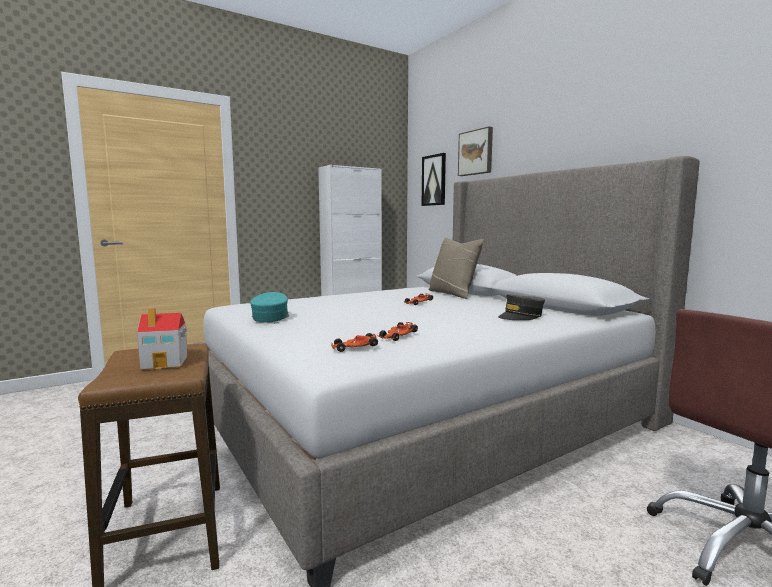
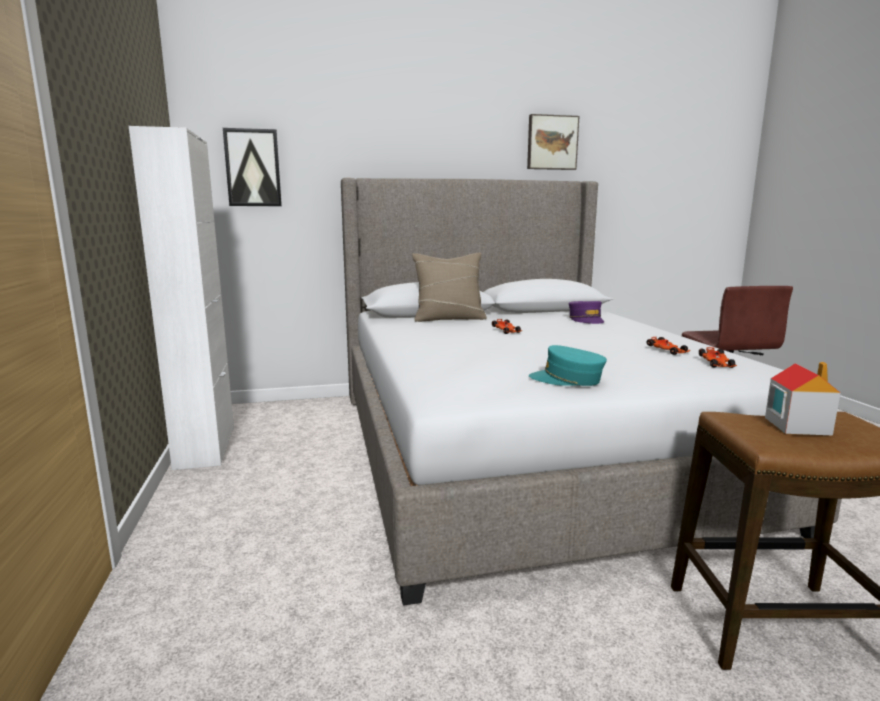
camera: 70 degrees left, 5 degrees up
picture [458,126,493,176] -> picture moved to [527,114,580,170]
grey cap [498,294,545,320] -> purple cap [569,301,604,324]

